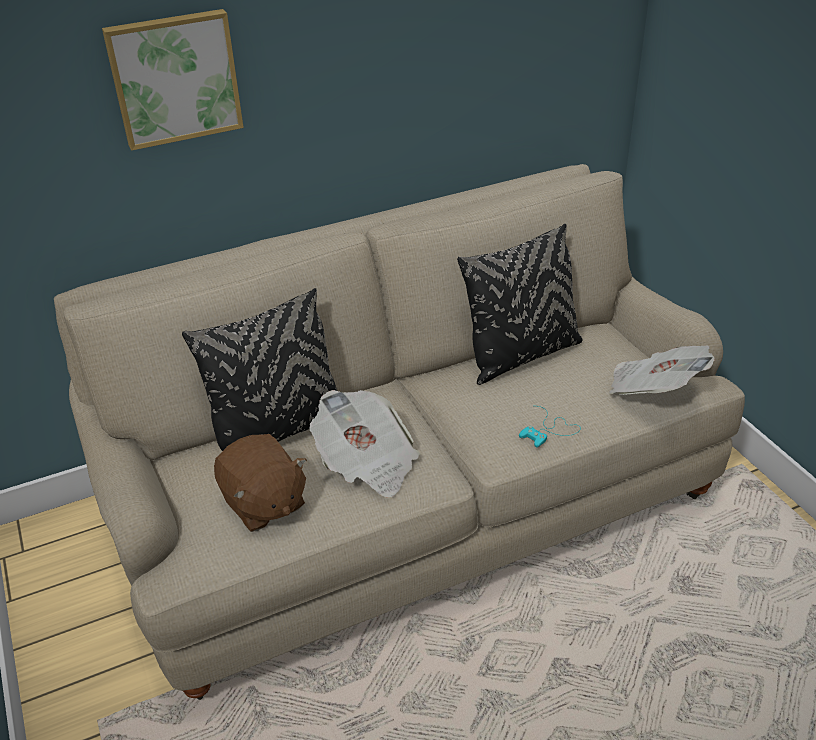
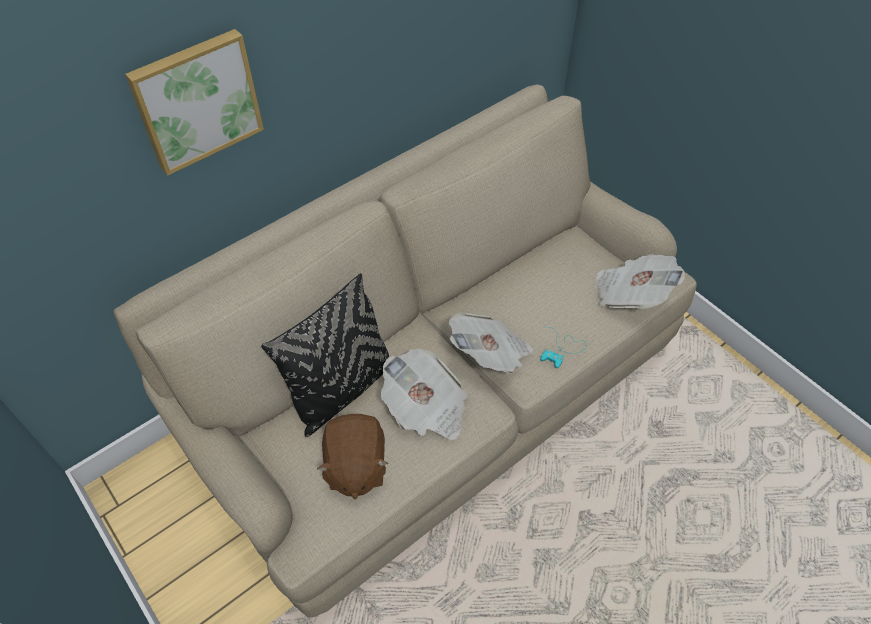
camera: 15 degrees left, 15 degrees up
brown plush toy [214,434,307,532] -> brown plush toy turned 45 degrees clockwise [317,414,388,499]
black pillow [457,224,583,385] -> none
none -> newspaper [449,312,534,373]

